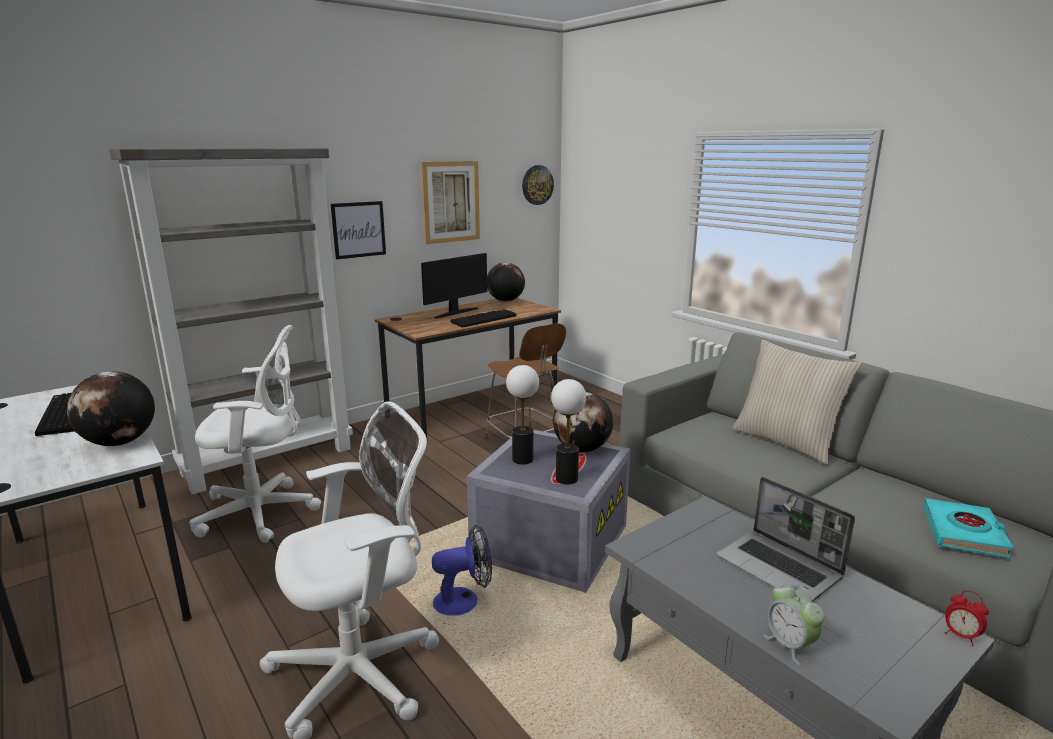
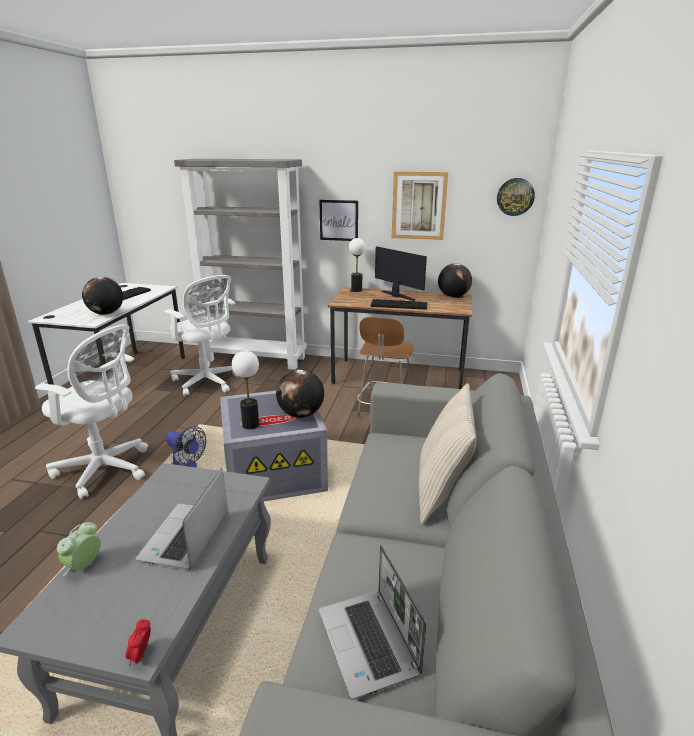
camera: 50 degrees right, 5 degrees up
monitor [421,253,488,319] -> monitor turned 135 degrees counterclockwise [375,247,427,301]
table lamp [506,365,539,465] -> table lamp moved to [349,238,366,292]
turquoise book [923,498,1014,558] -> laptop [319,545,426,700]

